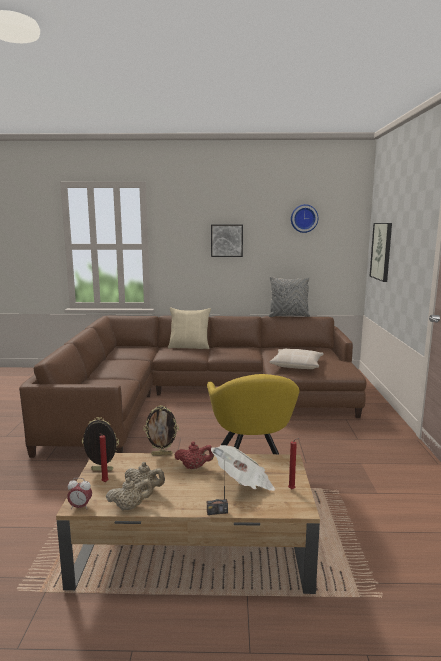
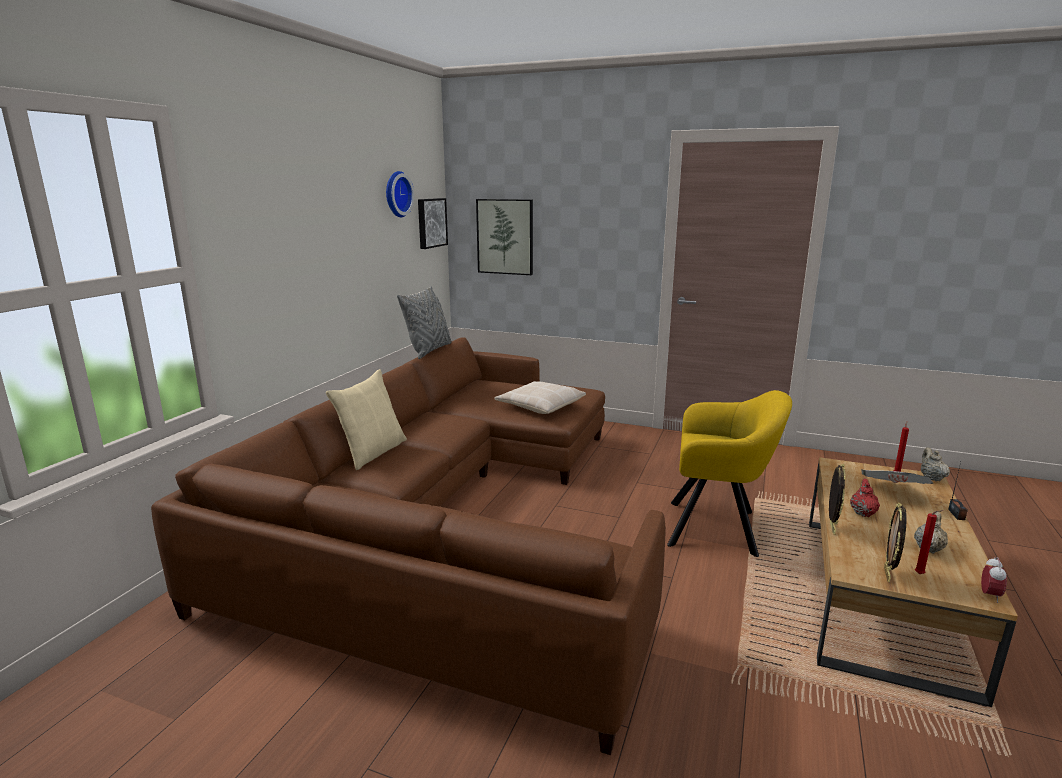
camera: 70 degrees left, 5 degrees up
beige teapot [106,477,153,510] -> beige teapot moved to [921,447,950,481]
picture [211,225,243,257] -> picture moved to [418,198,448,249]

